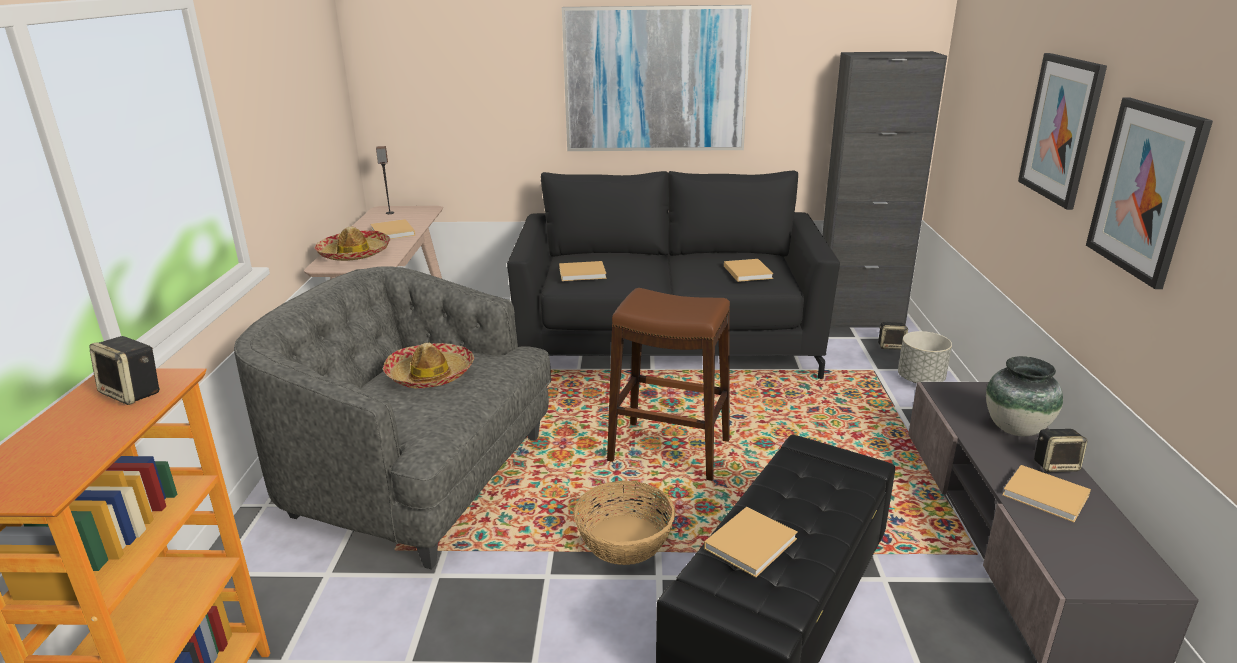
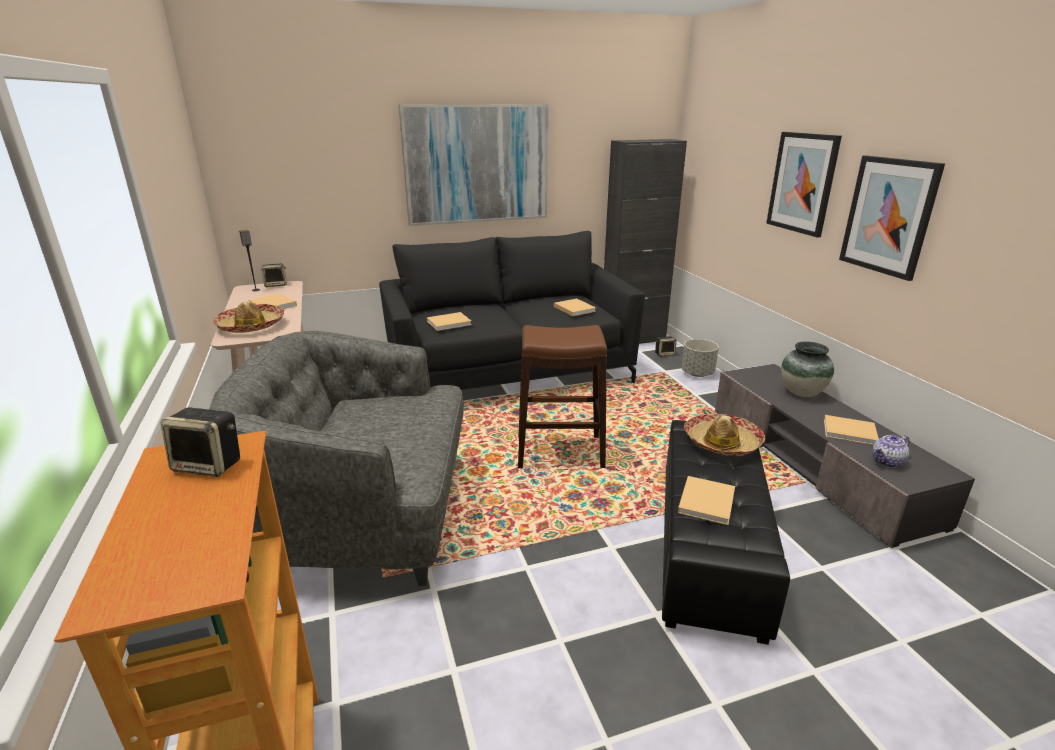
camera: 20 degrees left, 0 degrees up
hat [383,343,474,389] -> hat moved to [684,414,765,456]
basket [573,480,675,565] -> none
speaker [1034,429,1088,472] -> speaker moved to [261,264,287,287]
none -> teapot [872,435,909,468]

